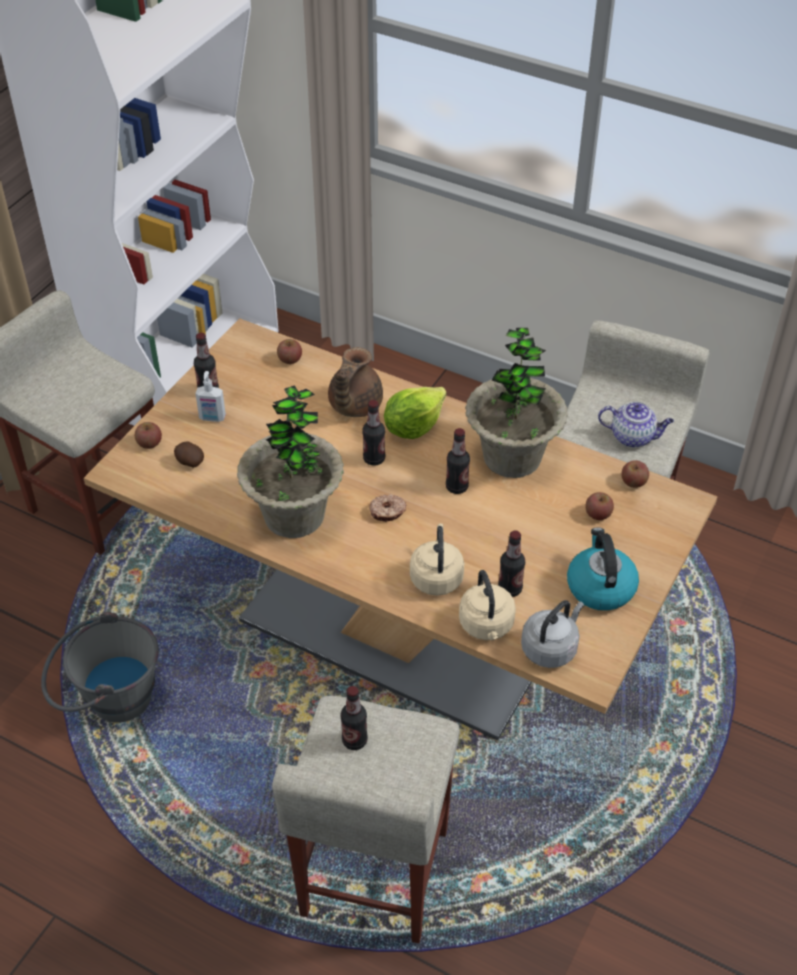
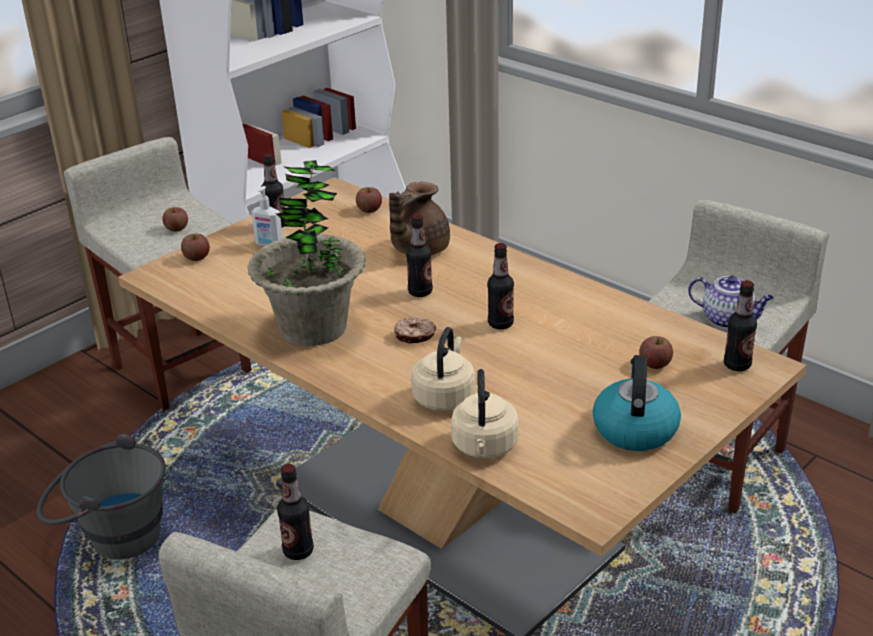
camera: 15 degrees right, 15 degrees down
potato [174,441,204,468] -> none
lettuce [384,387,446,439] -> none
potted plant [465,328,568,478] -> none
bottle [498,530,525,597] -> bottle moved to [724,280,757,371]
grey kettle [521,600,584,668] -> none
apple [621,460,649,488] -> apple moved to [163,207,188,232]

